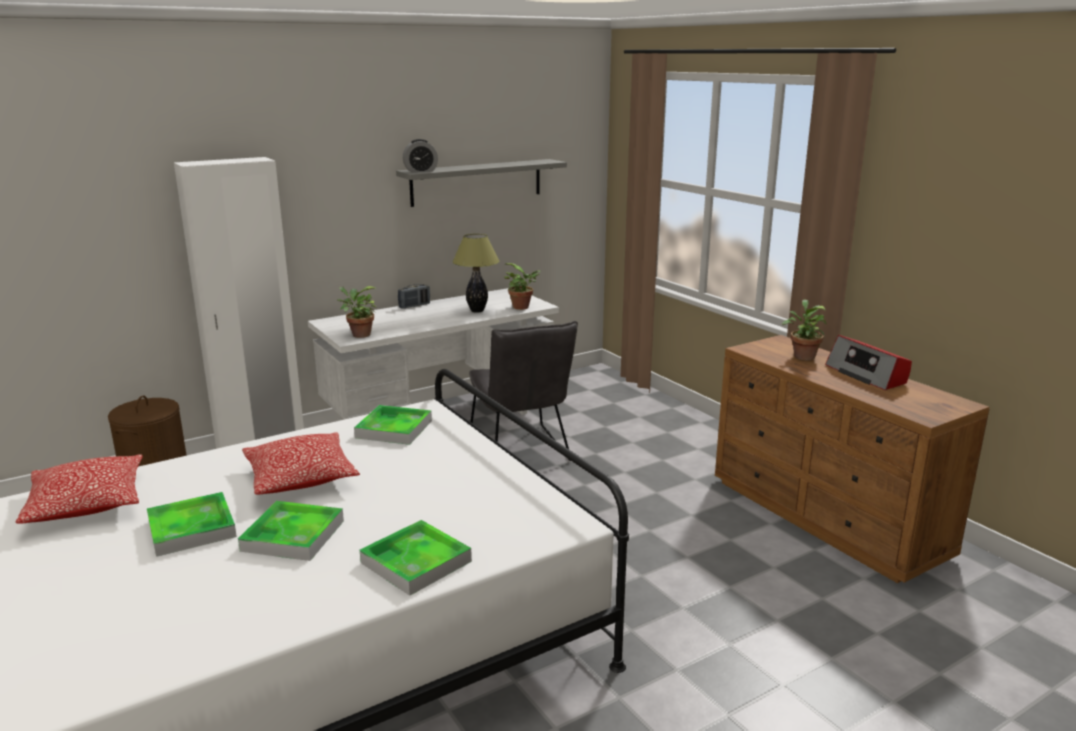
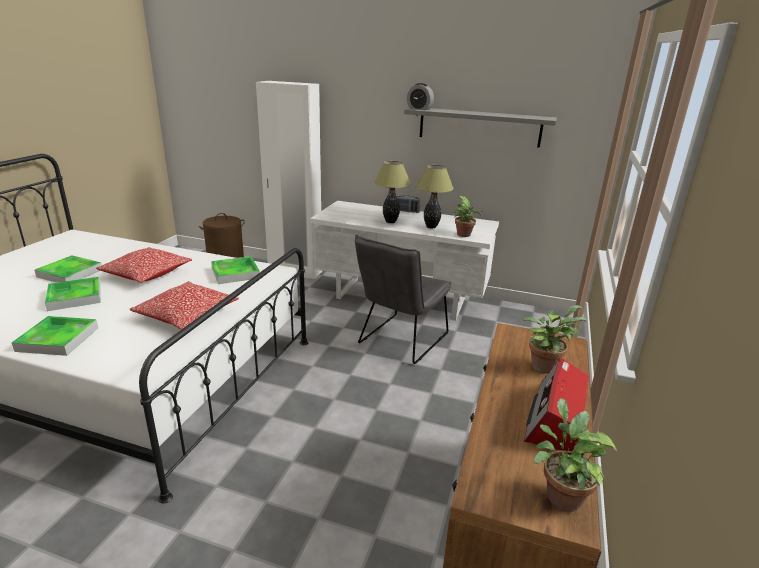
camera: 50 degrees right, 5 degrees up
pillow [16,454,142,524] -> pillow moved to [130,281,239,330]
potted plant [337,286,377,338] -> potted plant moved to [534,398,617,512]
none -> table lamp [374,161,411,223]

